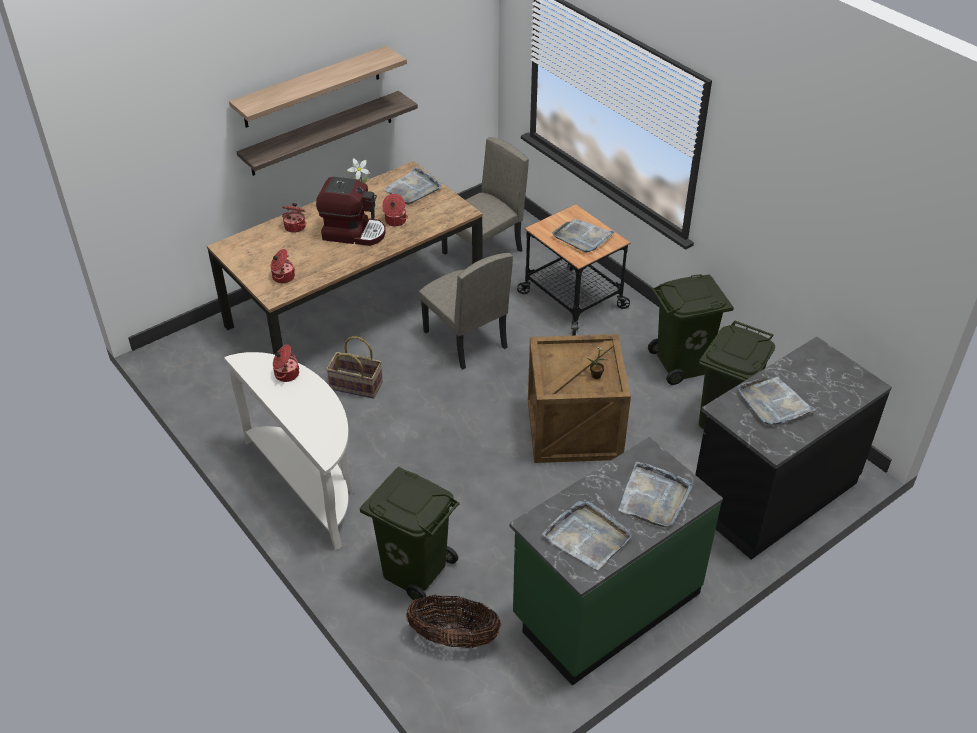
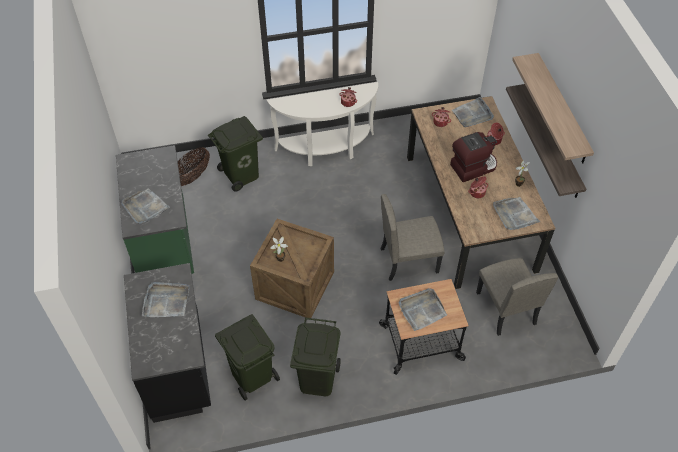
camera: 115 degrees right, 10 degrees up
coffee machine [316,177,386,246] -> coffee machine turned 150 degrees counterclockwise [450,132,497,182]
basket [326,336,383,399] -> none
grey tray [542,500,632,570] -> grey tray moved to [452,97,494,127]

